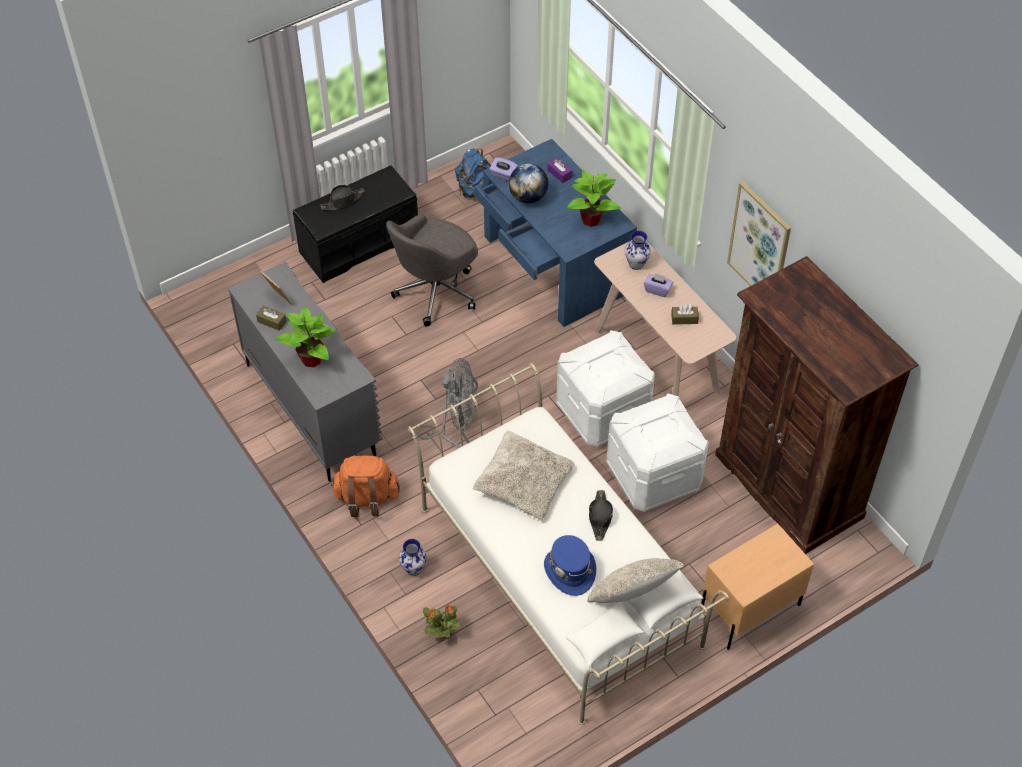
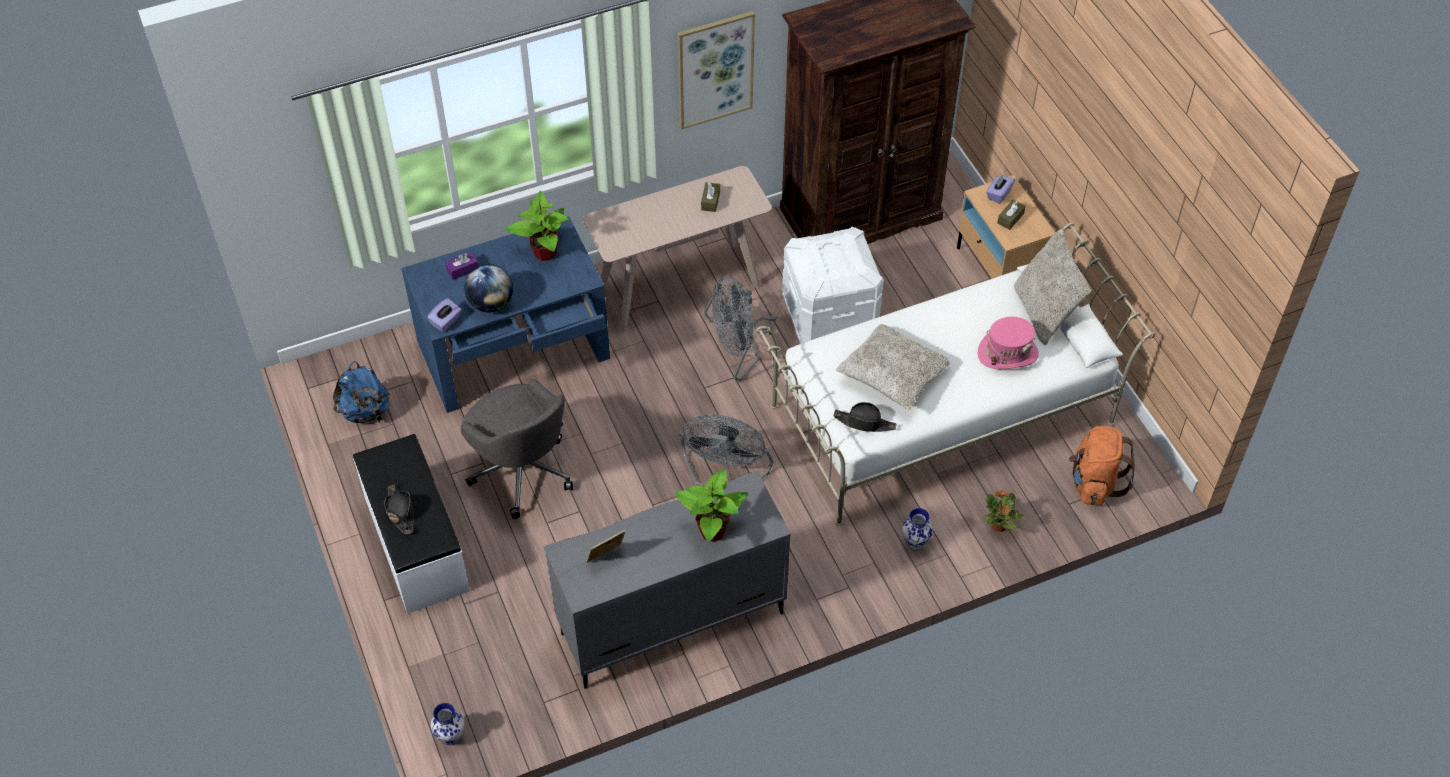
camera: 80 degrees left, 0 degrees up
brown tissue box [256,305,287,331] -> brown tissue box moved to [997,199,1026,230]
black bench [293,165,418,283] -> white bench [353,434,470,614]
orange backpack [331,456,400,517] -> orange backpack moved to [1069,426,1136,505]
blue hat [544,535,596,596] -> pink hat [978,317,1039,369]
white storage box [556,330,655,447] -> grey fan [704,276,777,382]
black hat [589,490,613,541] -> black hat moved to [834,402,896,432]
vase [625,231,651,270] -> vase moved to [430,703,464,745]
purple tissue box [644,273,673,297] -> purple tissue box moved to [986,175,1015,204]

